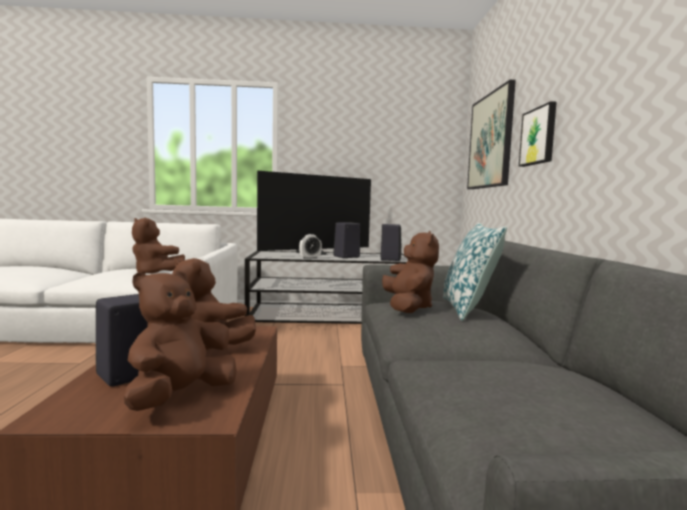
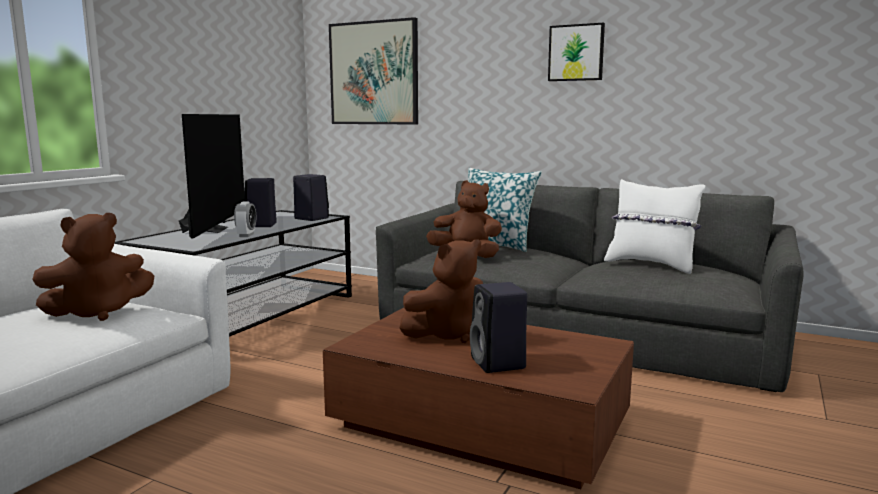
camera: 60 degrees left, 5 degrees up
brown plush toy [124,270,237,411] -> none
picture [519,101,557,167] -> picture moved to [548,23,605,81]
none -> white pillow [604,179,705,274]

